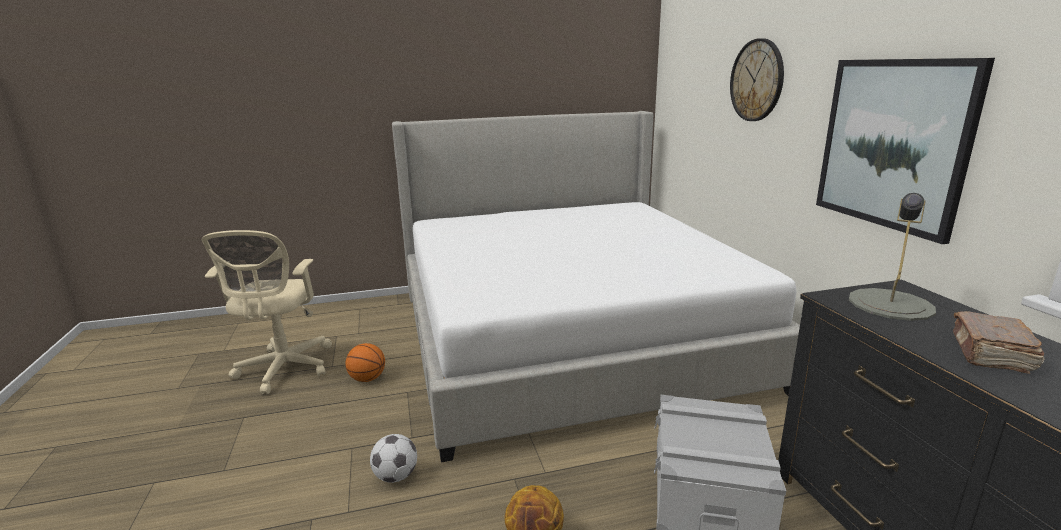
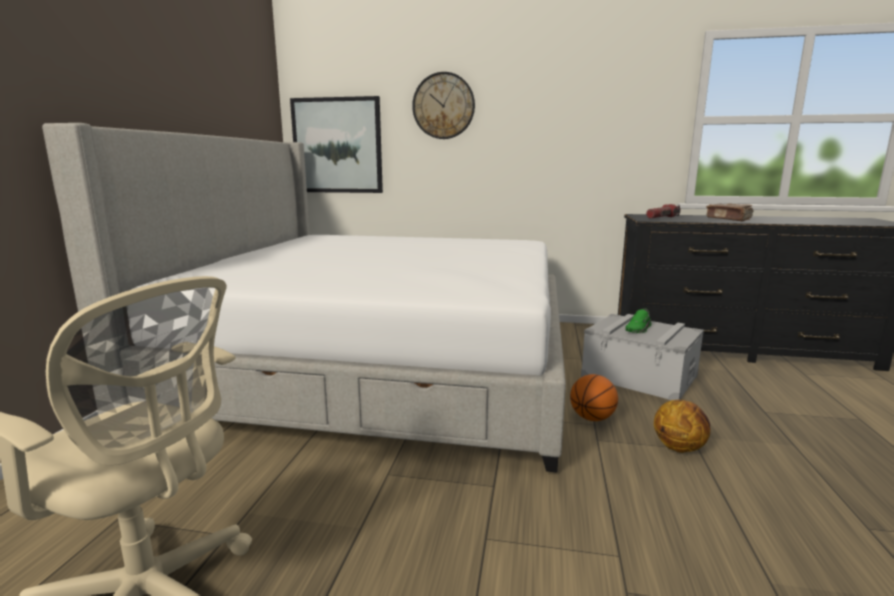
camera: 65 degrees left, 5 degrees down
basketball [345,343,385,382] -> basketball moved to [570,374,618,421]
football [370,434,417,483] -> none
picture [816,58,995,244] -> picture moved to [290,96,383,193]
grey table lamp [849,193,936,321] -> flashlight [646,204,681,218]
none -> green shoe [625,308,652,333]

